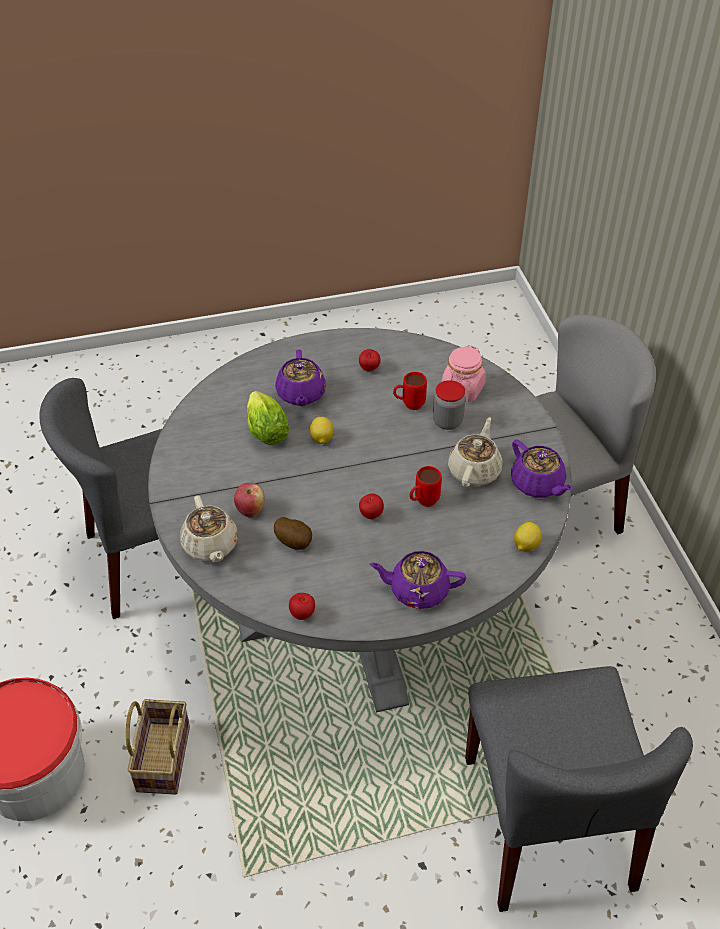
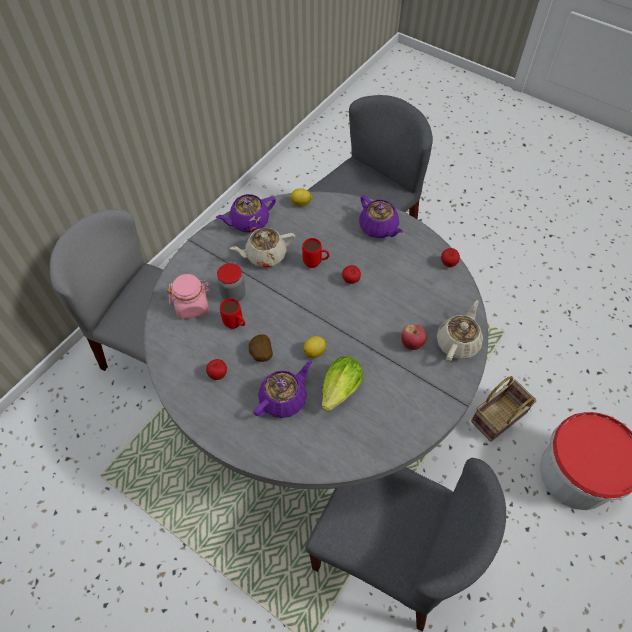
camera: 130 degrees left, 10 degrees up
potato [274,517,312,550] -> potato moved to [249,334,273,362]
purple teapot [511,440,573,498] -> purple teapot turned 135 degrees counterclockwise [216,194,276,233]

